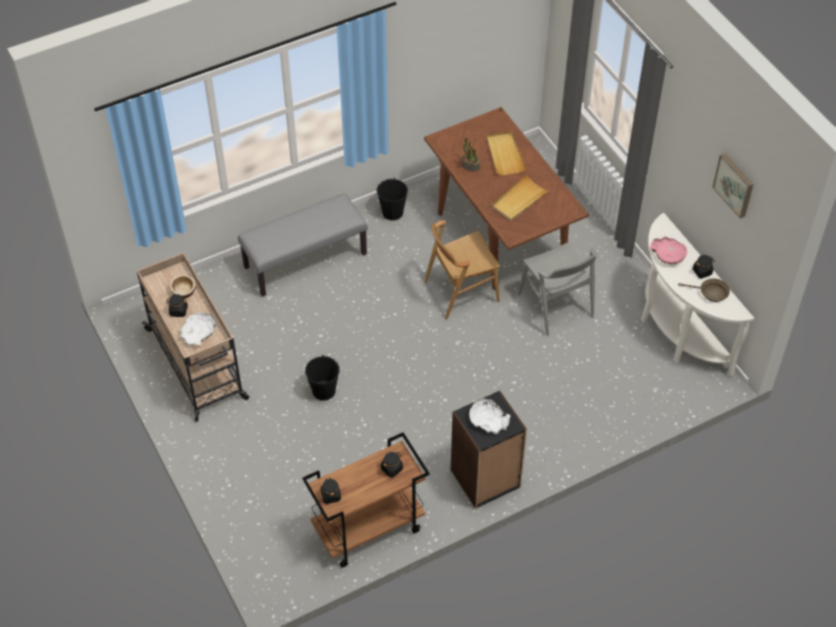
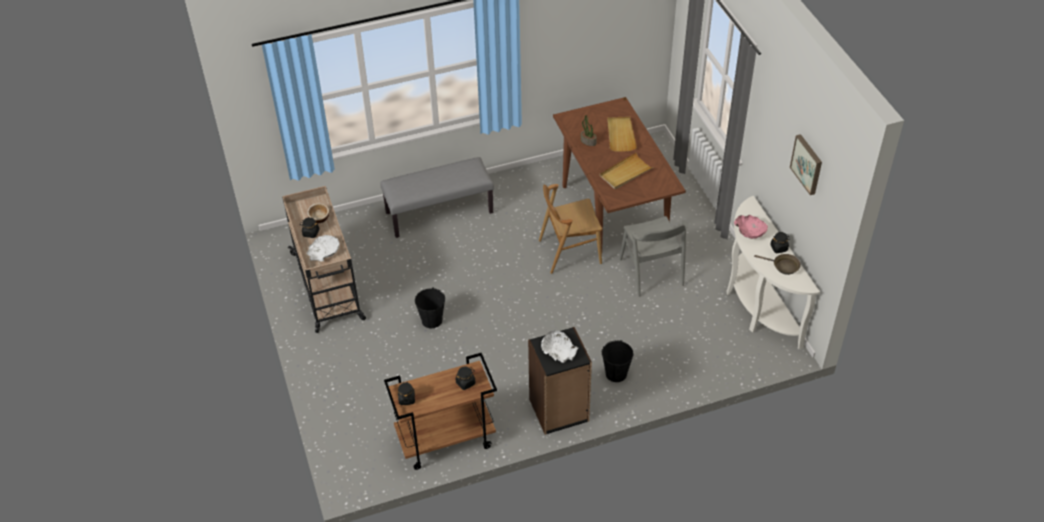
camera: 10 degrees right, 5 degrees down
black bucket [377,178,408,220] -> black bucket moved to [602,340,633,382]

